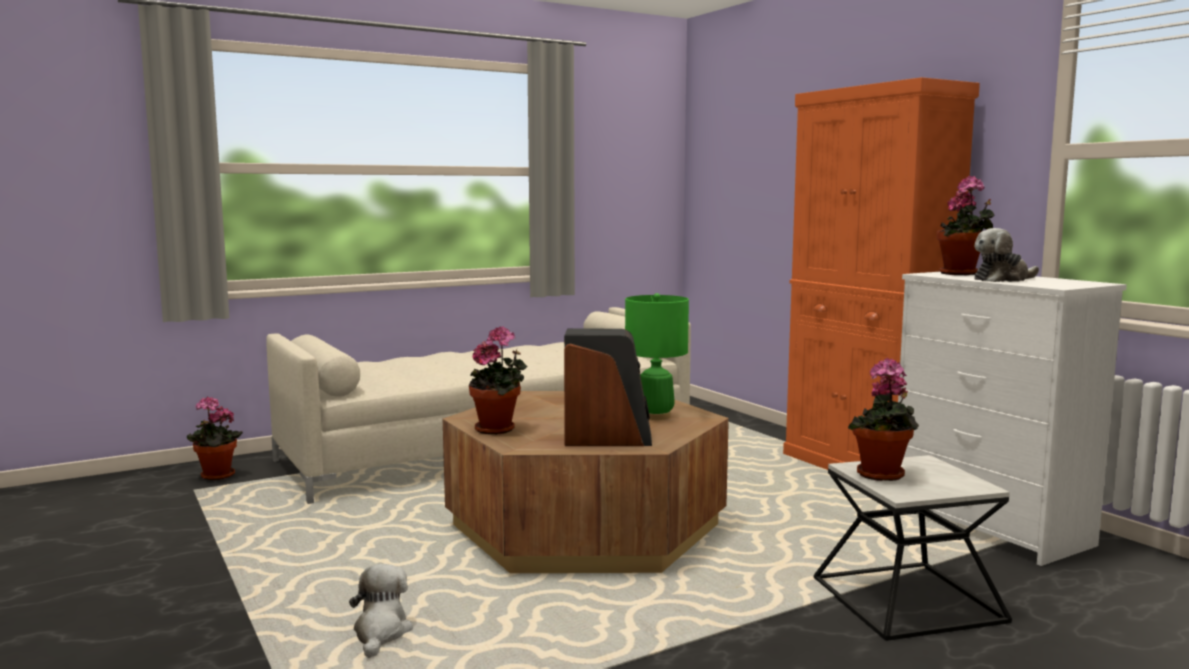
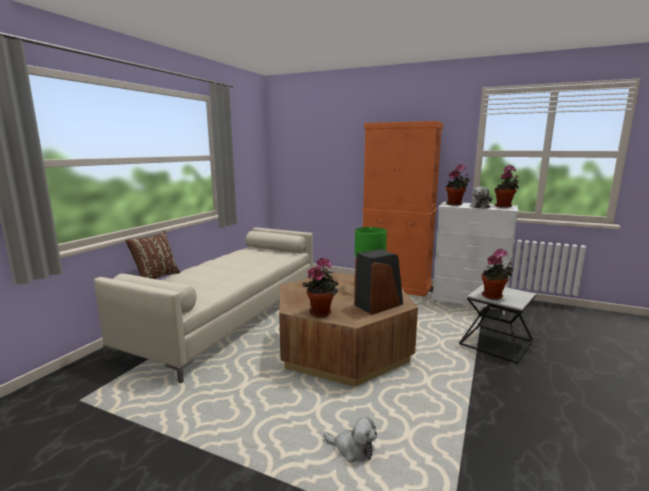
camera: 35 degrees left, 5 degrees up
potted plant [187,396,243,480] -> potted plant moved to [494,165,519,208]
plush toy [349,564,413,658] -> plush toy turned 150 degrees clockwise [324,417,377,463]
none -> brown pillow [125,231,180,279]

